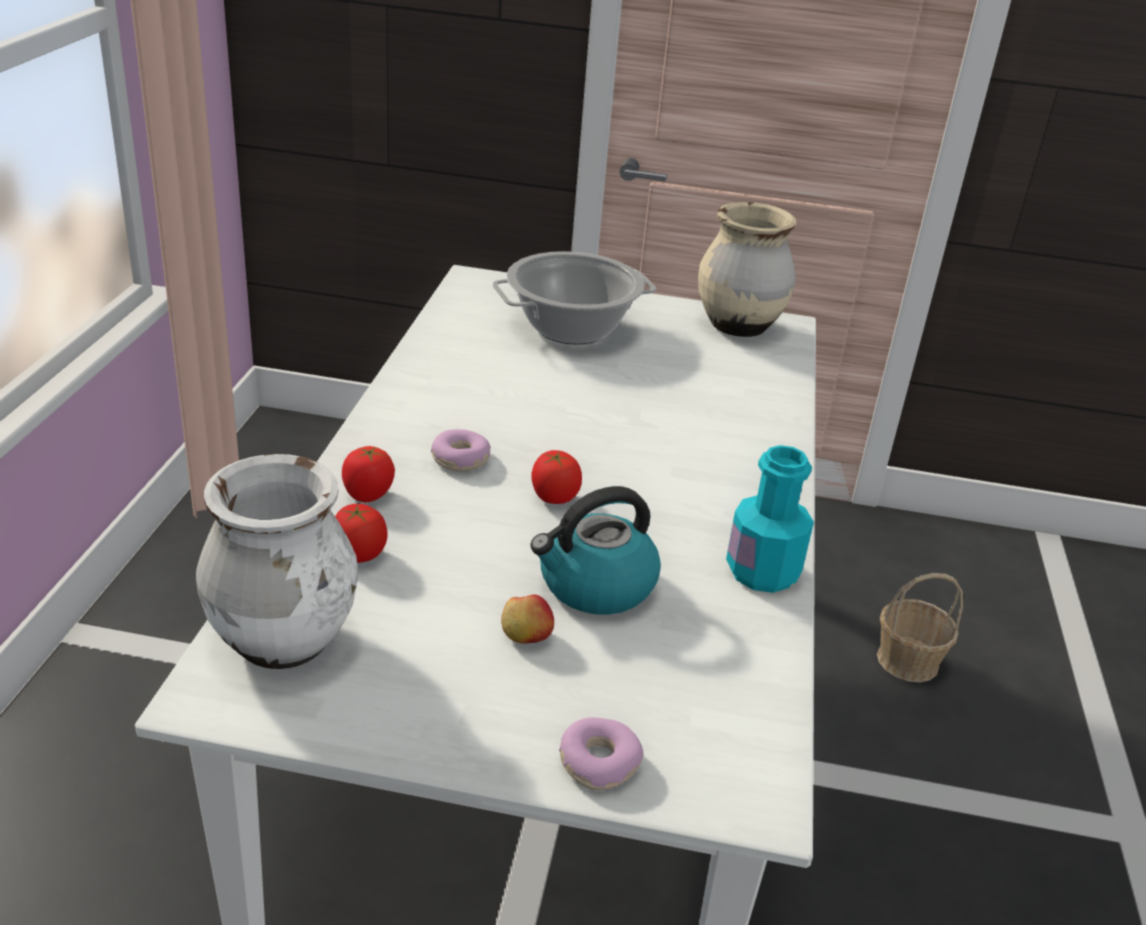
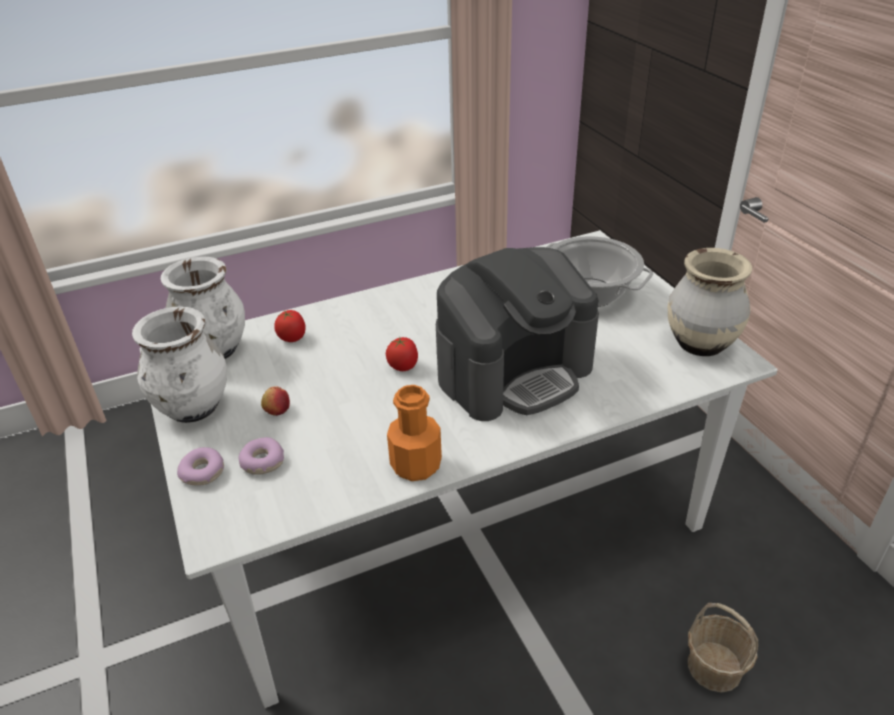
camera: 60 degrees right, 5 degrees up
tomato [342,446,395,502] -> none
donut [431,429,491,471] -> donut moved to [238,437,284,475]
kettle [530,486,661,615] -> none
turquoise bottle [726,445,814,593] -> orange bottle [387,385,442,481]
none -> white vase [132,307,227,423]
none -> coffee machine [436,247,599,421]

